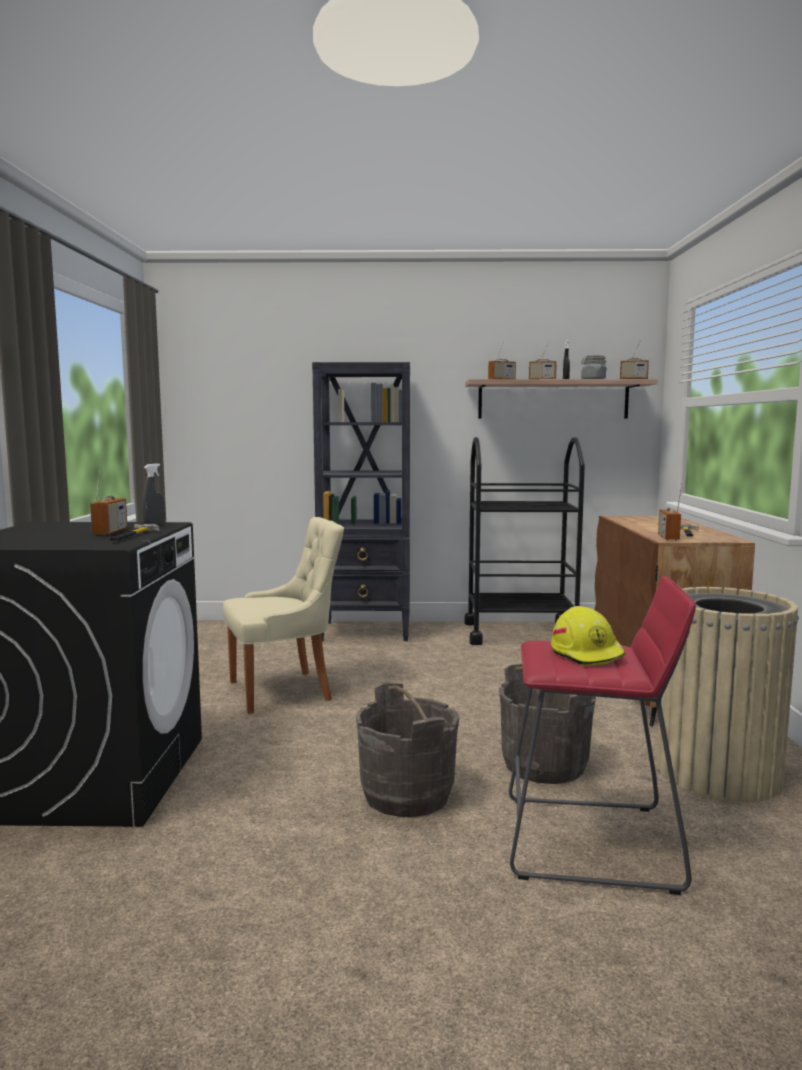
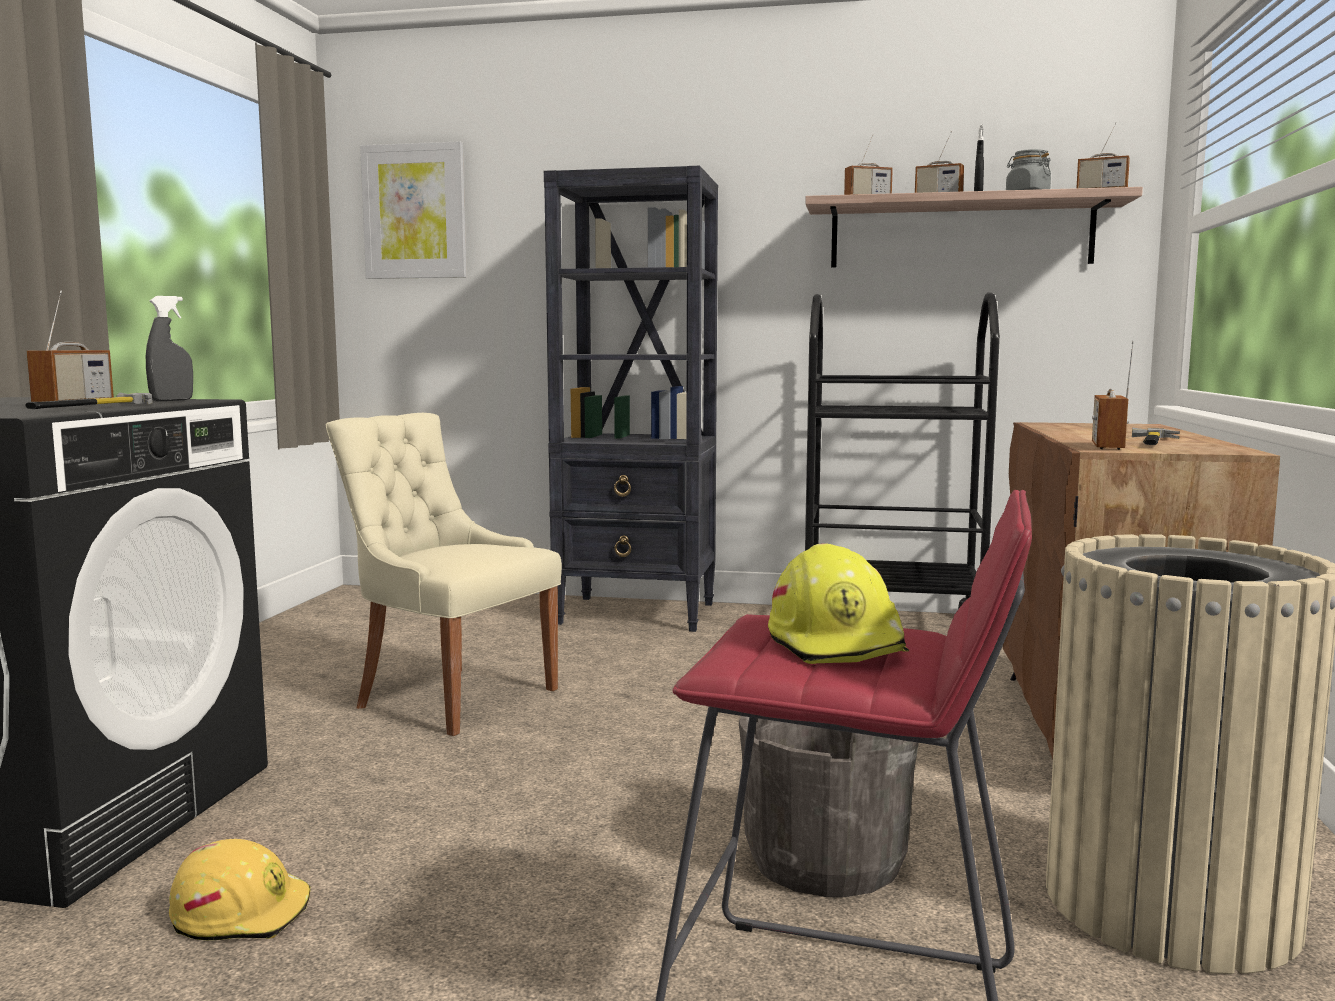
camera: 10 degrees right, 0 degrees up
beige chair [223,517,344,714] -> beige chair turned 135 degrees counterclockwise [326,413,562,736]
grey bucket [356,684,459,817] -> none
none -> yellow hard hat [169,839,310,940]
none -> picture [360,141,467,279]

